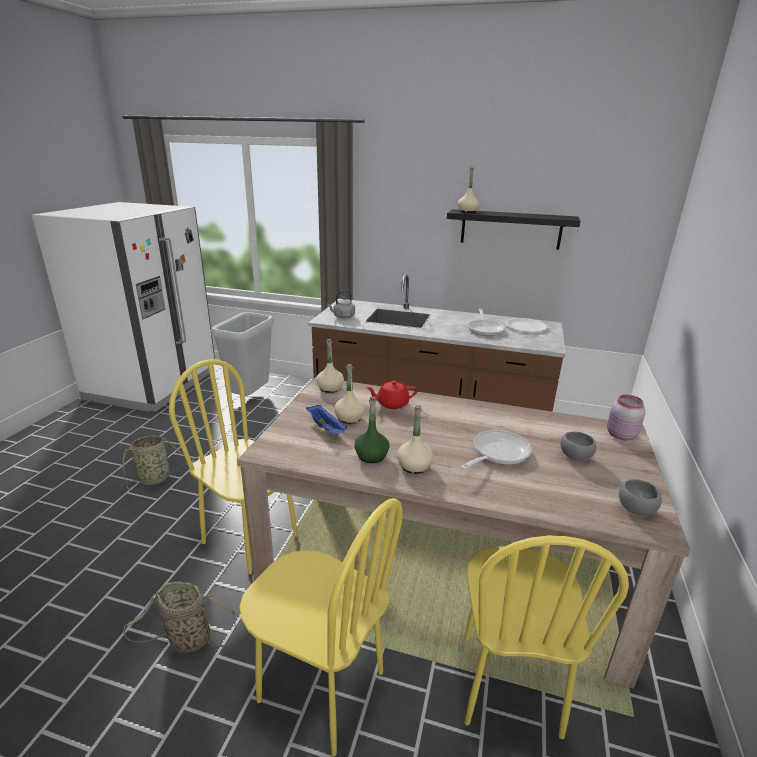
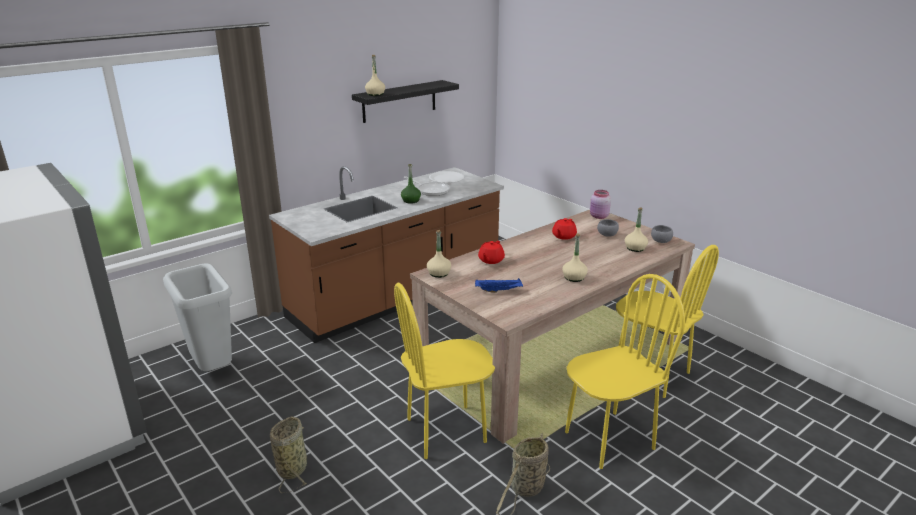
camera: 55 degrees left, 0 degrees up
grey kettle [327,290,355,319] -> none
beige bottle [334,364,365,424] -> beige bottle moved to [625,207,648,252]
green bottle [354,396,390,463] -> green bottle moved to [401,164,421,204]
frying pan [460,430,532,470] -> none
none -> red teapot [552,218,577,240]

